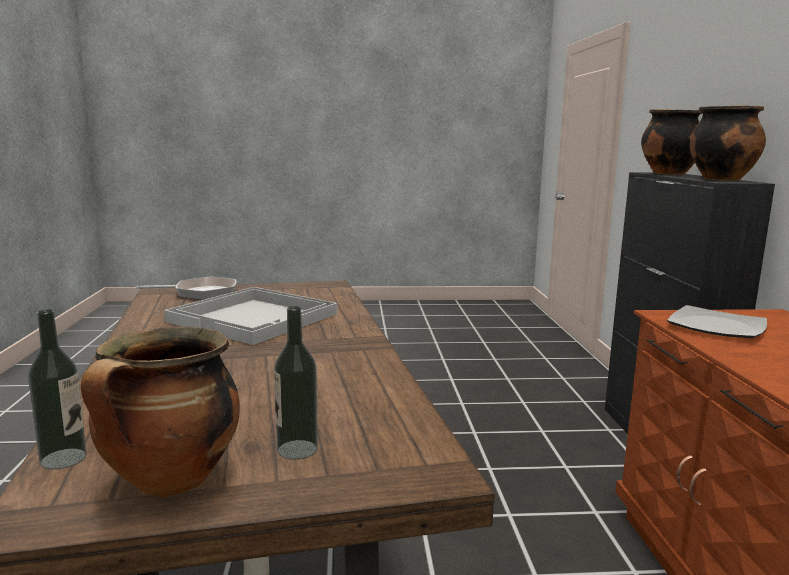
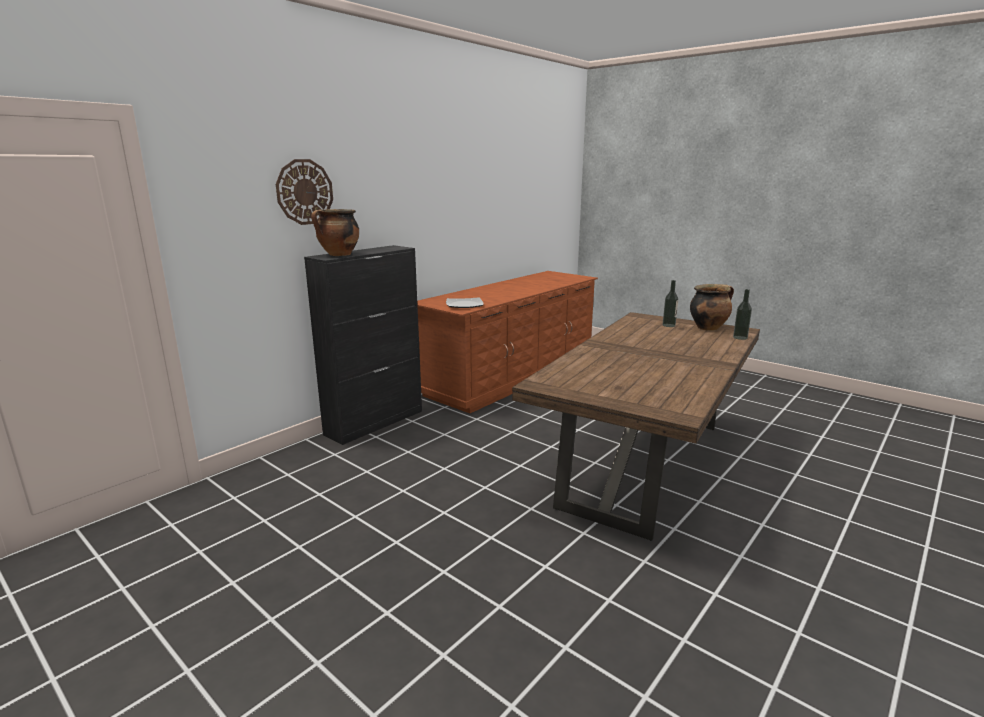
camera: 135 degrees left, 5 degrees up
frying pan [136,277,237,300] -> none
white tray [164,287,337,345] -> none
cooking pot [690,105,766,180] -> none
none -> wall clock [276,159,333,225]

